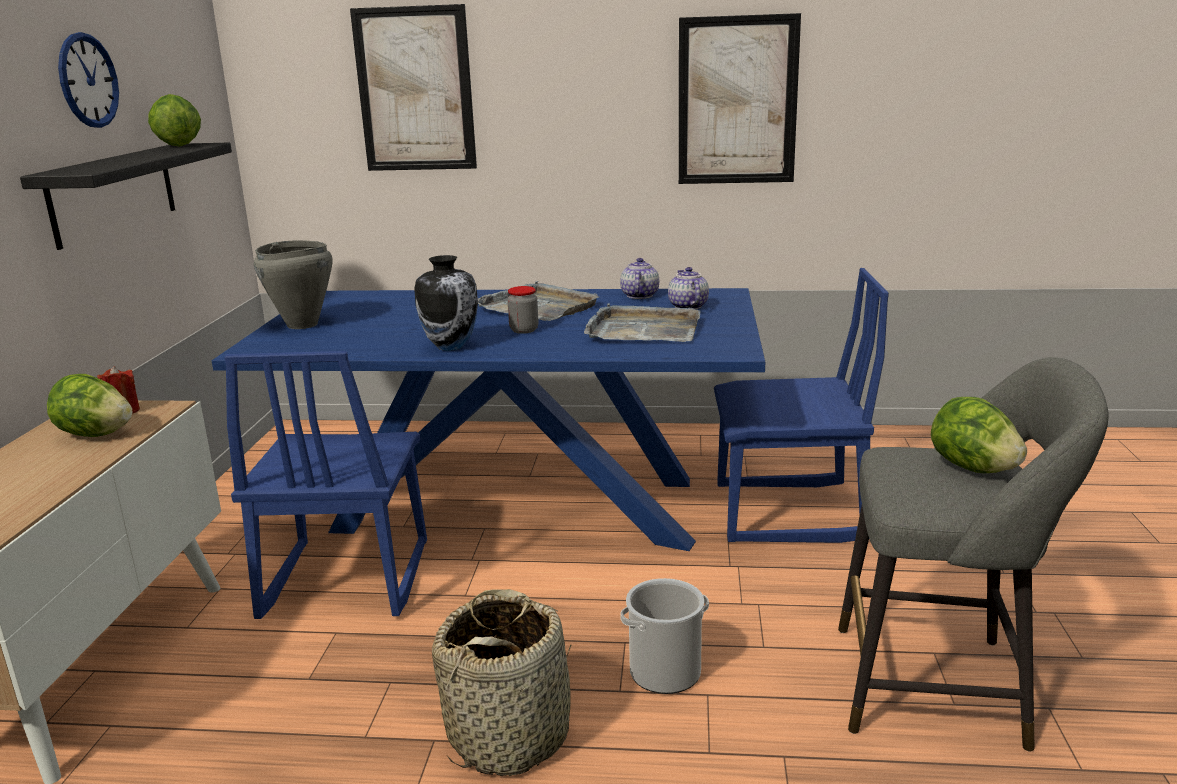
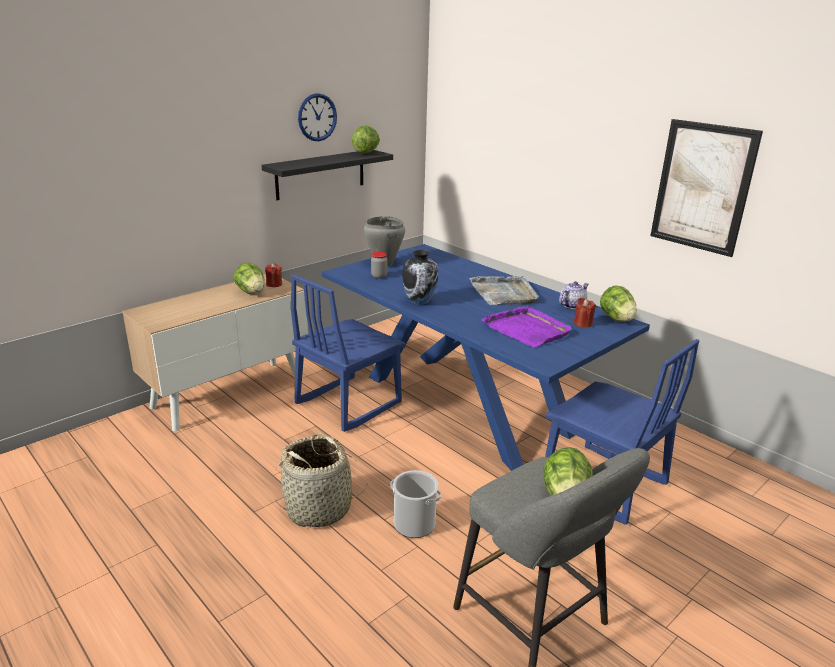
camera: 40 degrees right, 5 degrees up
picture [350,4,477,171] -> none
jar [507,286,538,334] -> jar moved to [371,252,388,279]
grey tray [584,303,701,342] -> purple tray [481,305,572,347]
teapot [668,267,709,309] -> red candle [574,297,595,328]
none -> lettuce [600,286,637,322]

